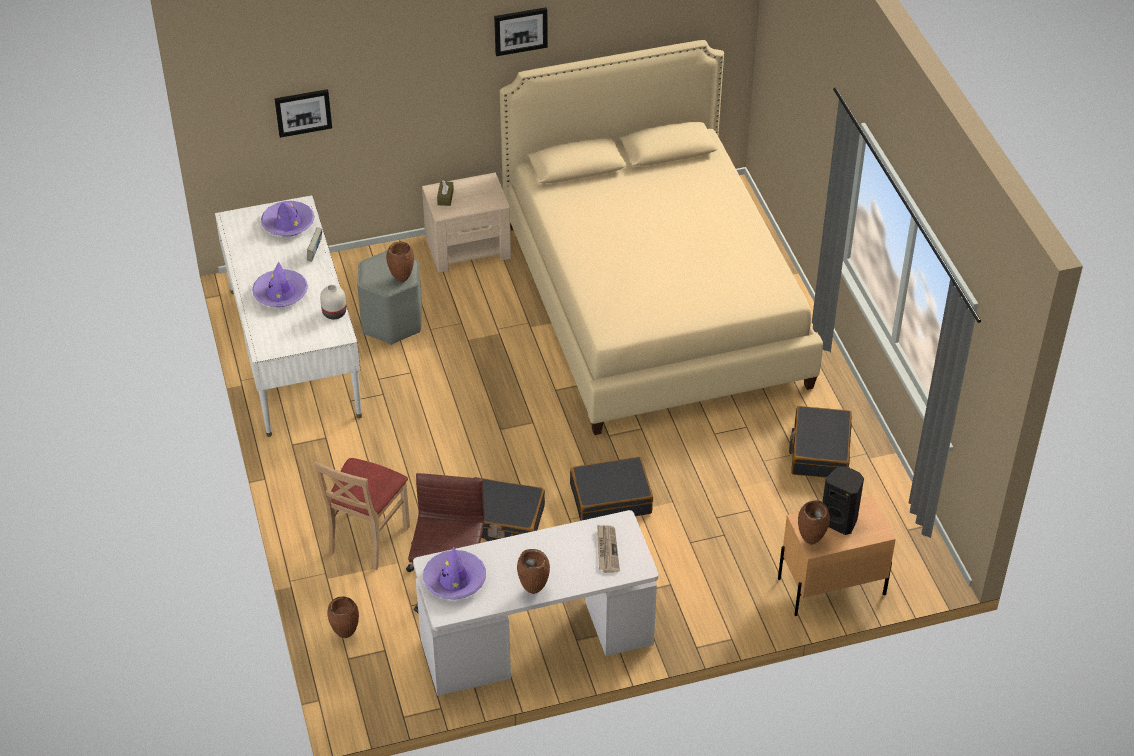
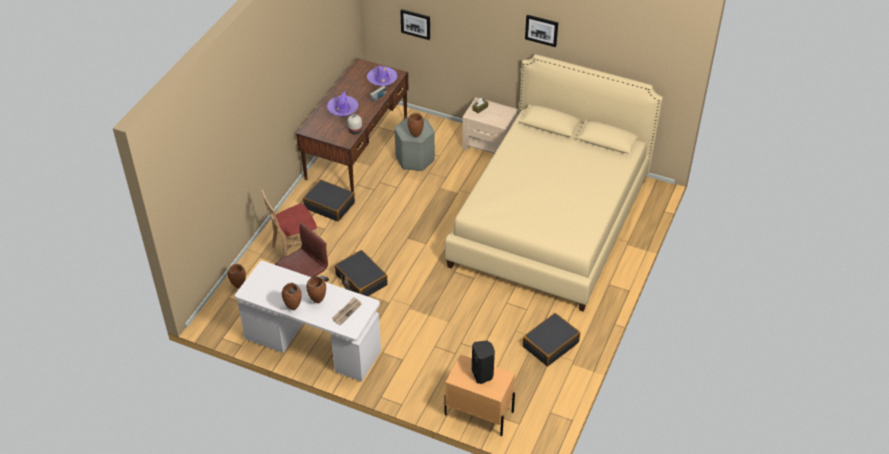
camera: 40 degrees right, 0 degrees up
white desk [215,195,362,437] -> brown desk [296,58,409,192]
purple hat [423,546,486,600] -> none
black suitcase [570,456,653,521] -> black suitcase moved to [303,180,355,222]
brown vase [798,500,830,545] -> brown vase moved to [307,276,326,303]

